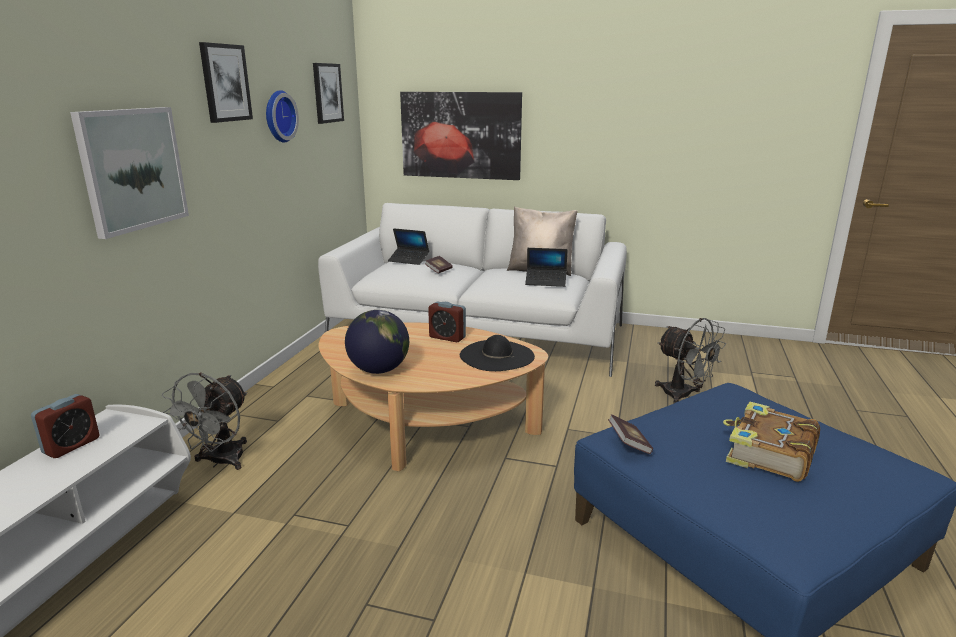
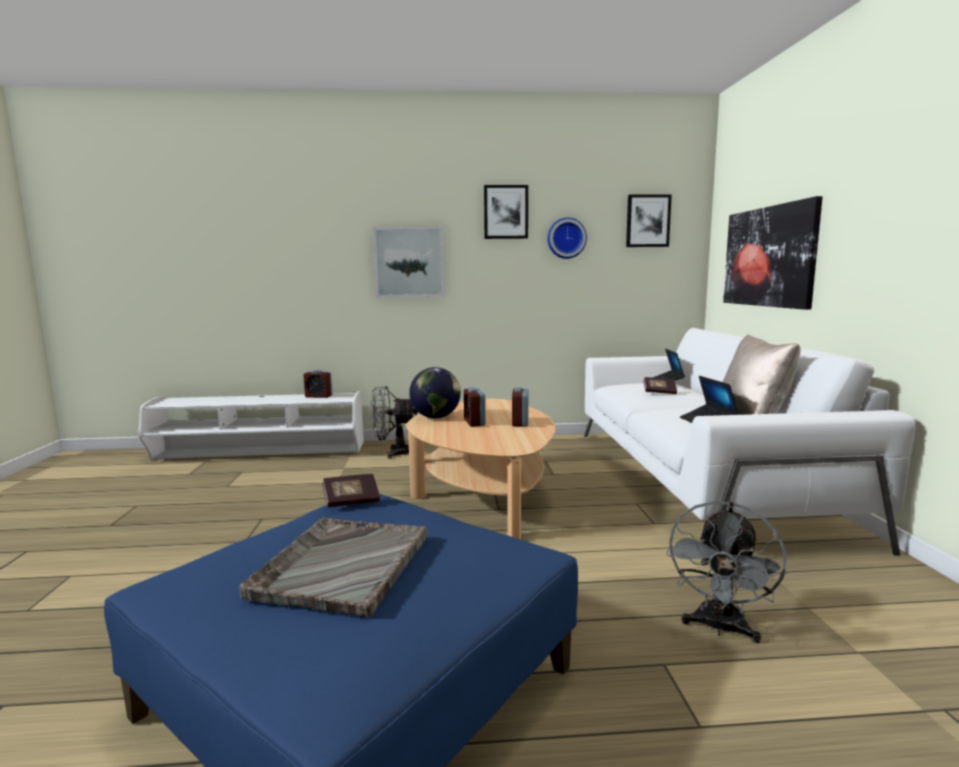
camera: 70 degrees right, 10 degrees down
black hat [460,335,535,371] -> none
book [723,401,820,482] -> grey tray [239,518,427,617]
none -> alarm clock [464,387,486,427]

